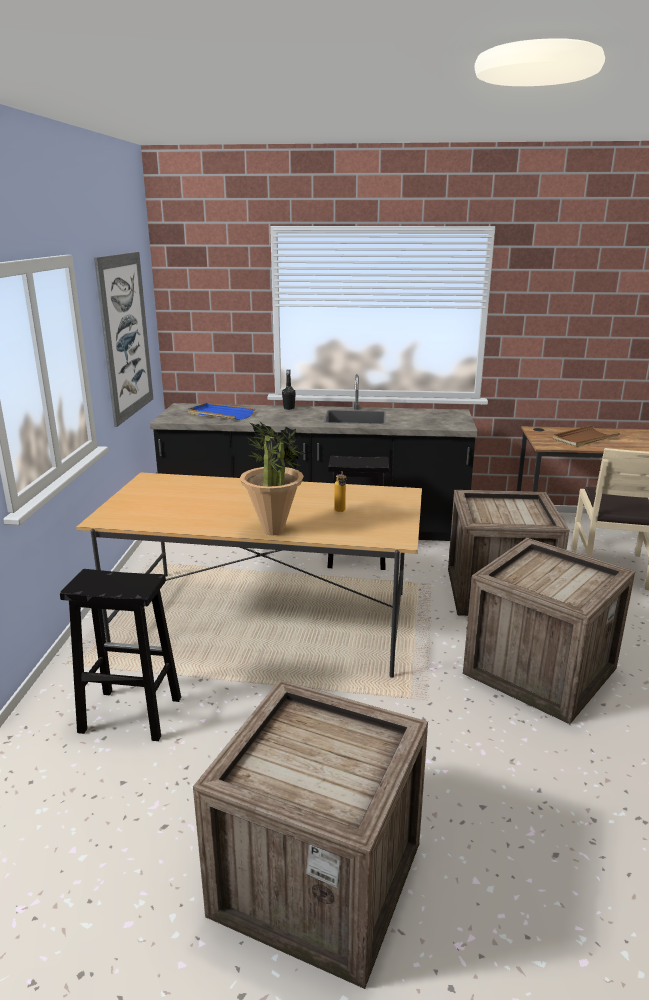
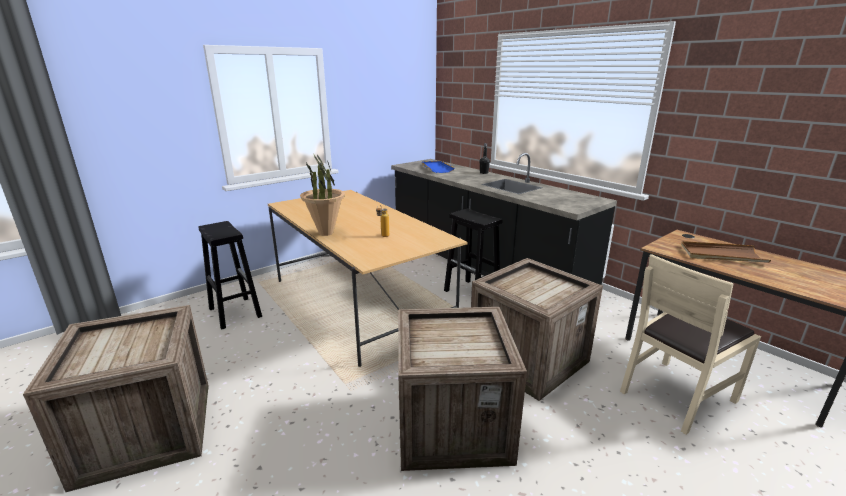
camera: 45 degrees right, 0 degrees up
picture [94,252,153,427] -> none

